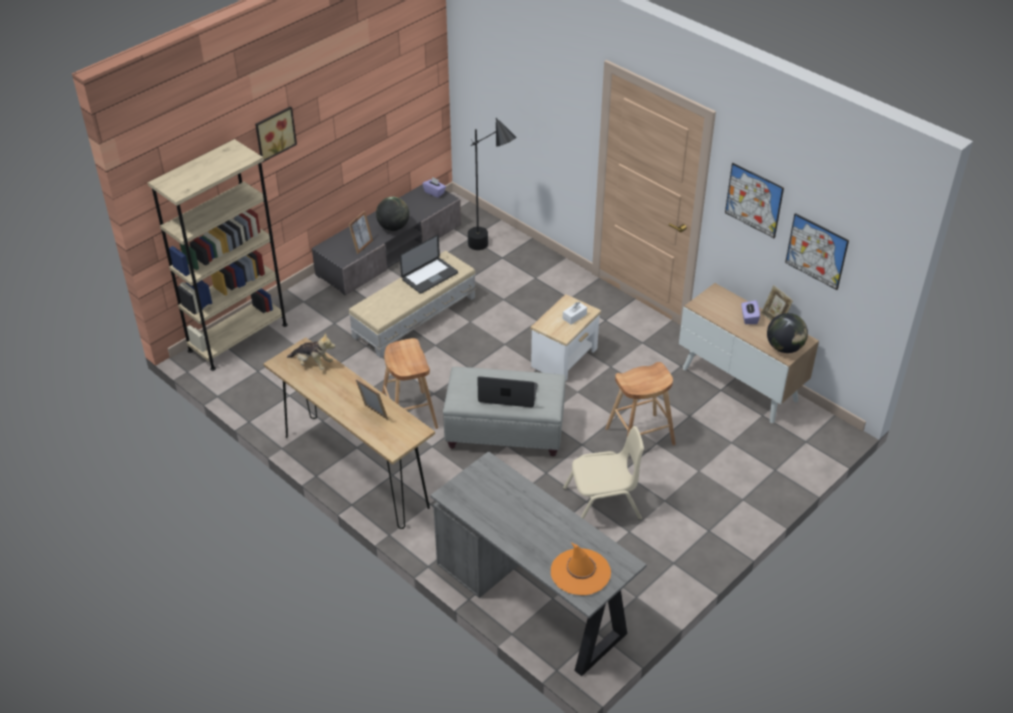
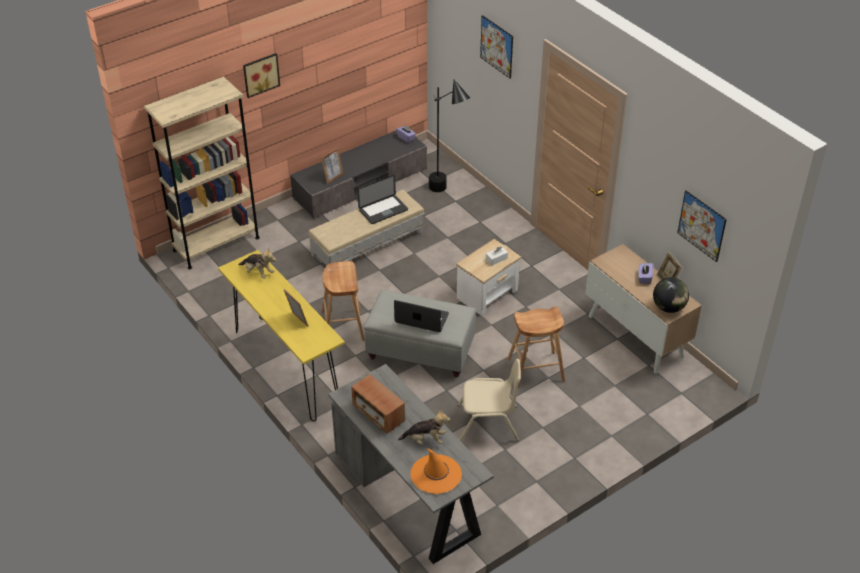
camera: 10 degrees right, 0 degrees up
brown console table [263,337,435,529] -> yellow console table [218,250,345,421]
globe [376,197,409,231] -> none
picture [725,163,784,238] -> picture moved to [480,15,513,79]
none -> radio [351,374,405,434]
none -> plush toy [398,409,450,445]

